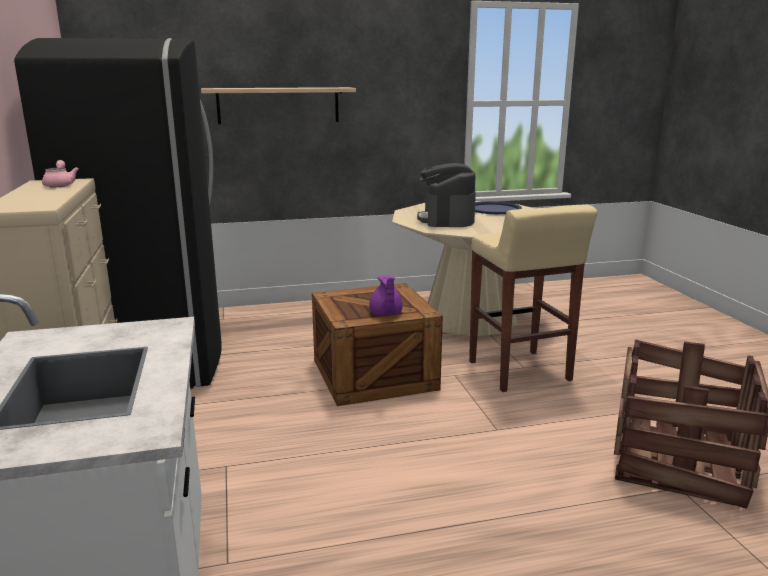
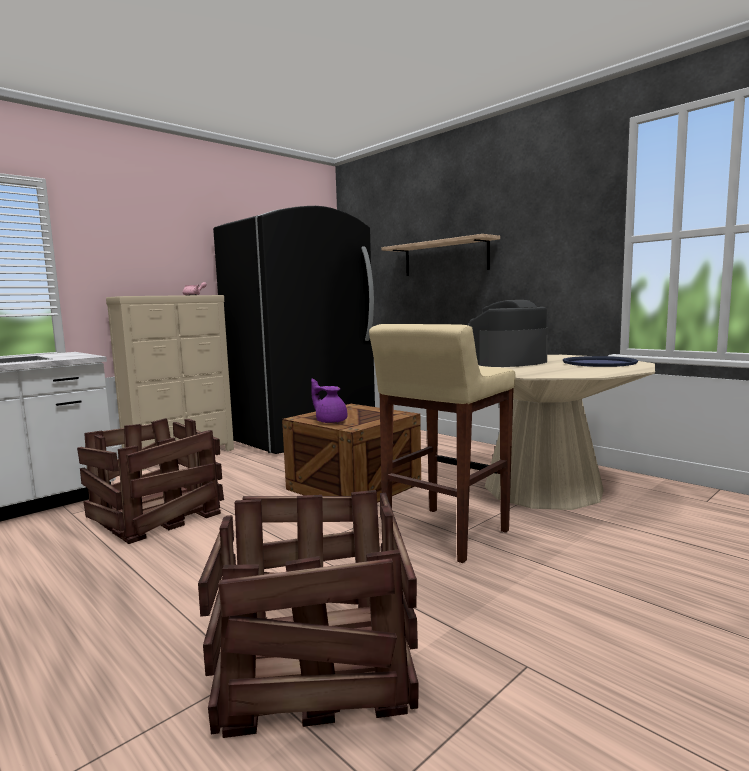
camera: 60 degrees right, 10 degrees down
purple teapot [369,276,403,316] -> purple teapot turned 75 degrees clockwise [311,379,348,423]
none -> crate [77,418,224,544]

